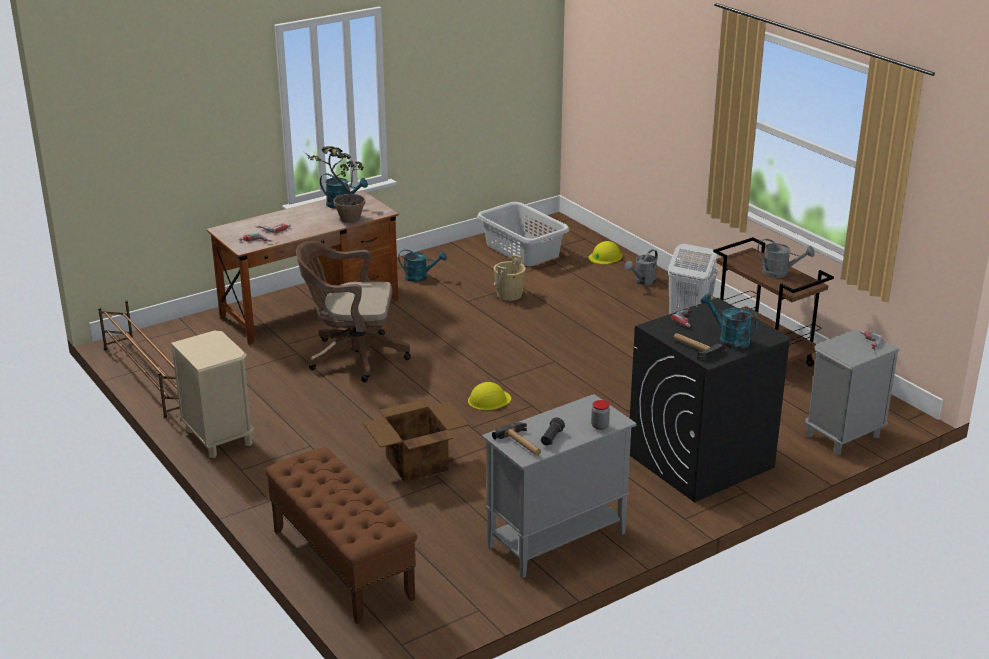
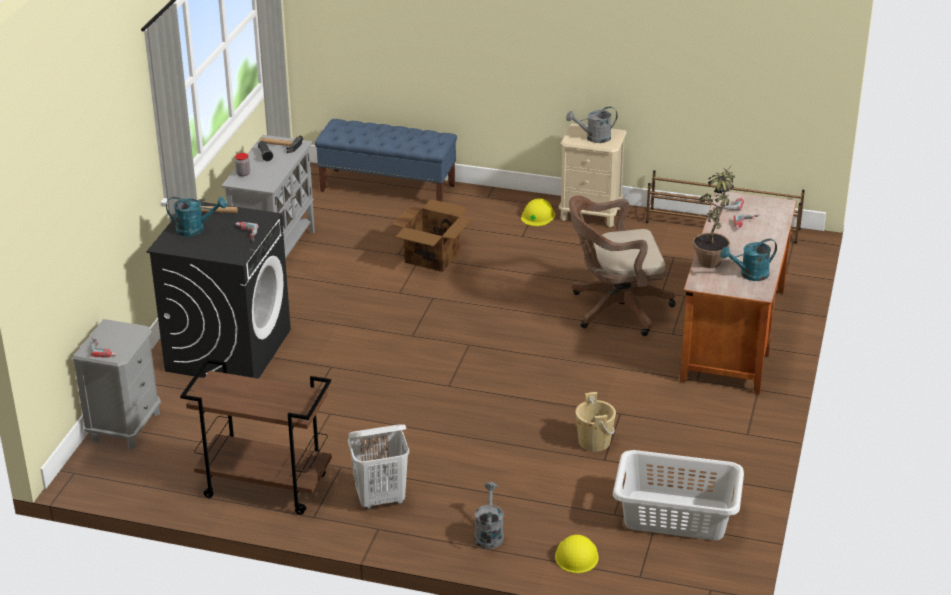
camera: 140 degrees right, 5 degrees up
brown bench [265,447,417,624] -> blue bench [315,119,457,202]
brown office chair [296,241,411,382] -> brown office chair turned 150 degrees counterclockwise [569,195,676,336]
turquoise watering can [398,249,447,282] -> none
yellow hard hat [468,382,511,410] -> yellow hard hat moved to [521,198,555,226]
grey watering can [758,239,815,278] -> grey watering can moved to [566,106,618,143]

